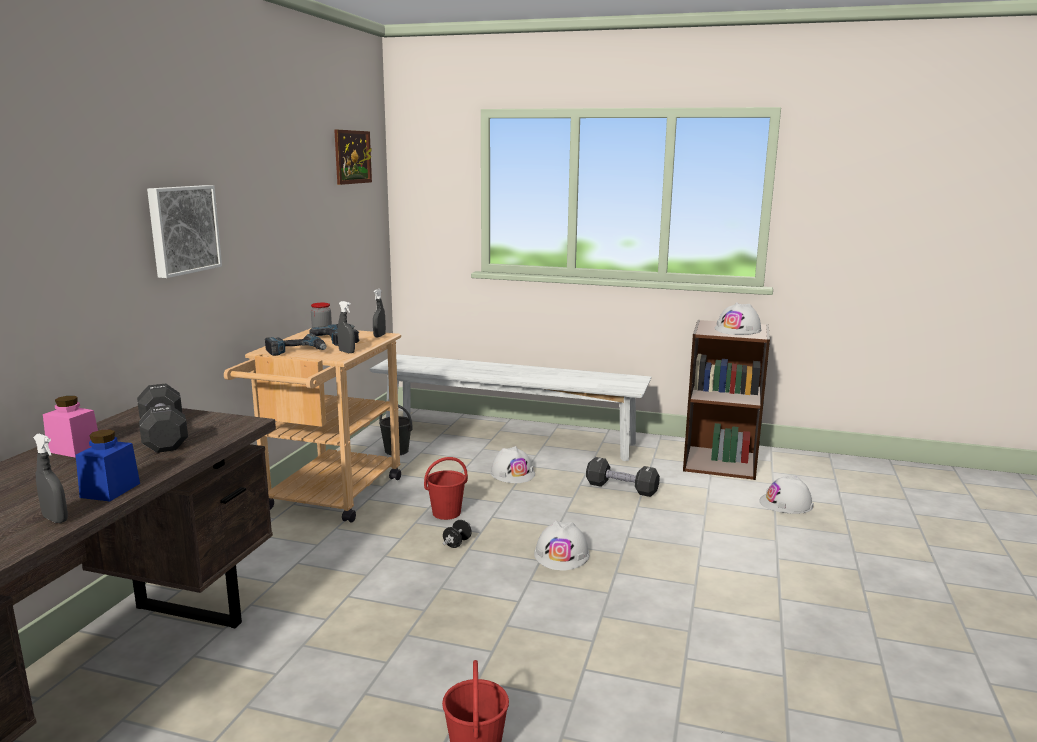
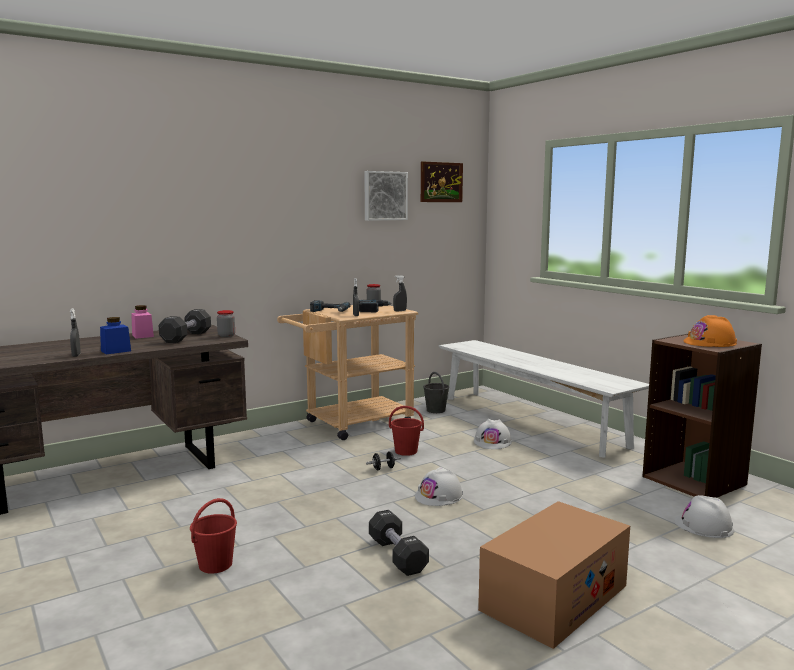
camera: 40 degrees right, 5 degrees down
picture [147,185,222,278] -> picture moved to [364,171,408,221]
black dumbbell [586,457,660,497] -> black dumbbell moved to [369,510,429,576]
white hard hat [715,302,761,335] -> orange hard hat [684,315,737,347]
none -> jar [217,310,235,337]
none -> cardboard box [478,501,630,649]

